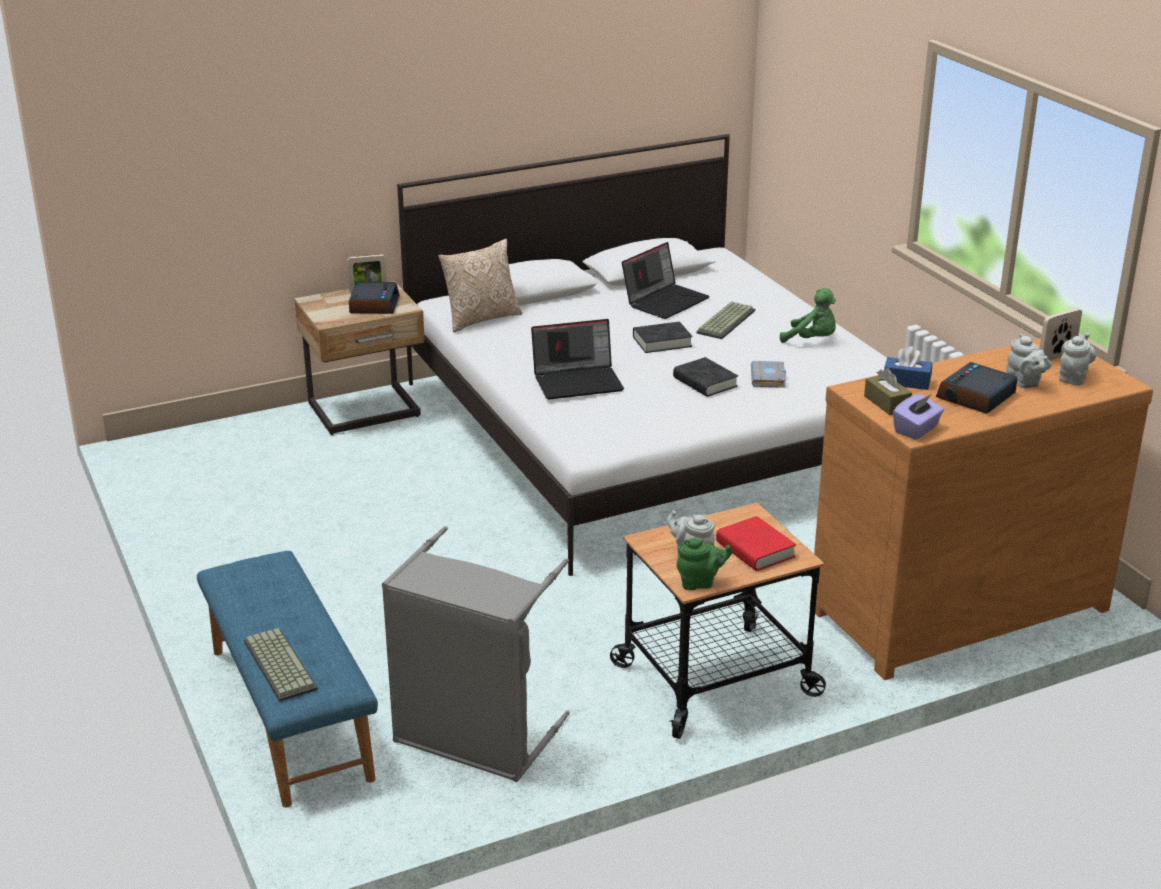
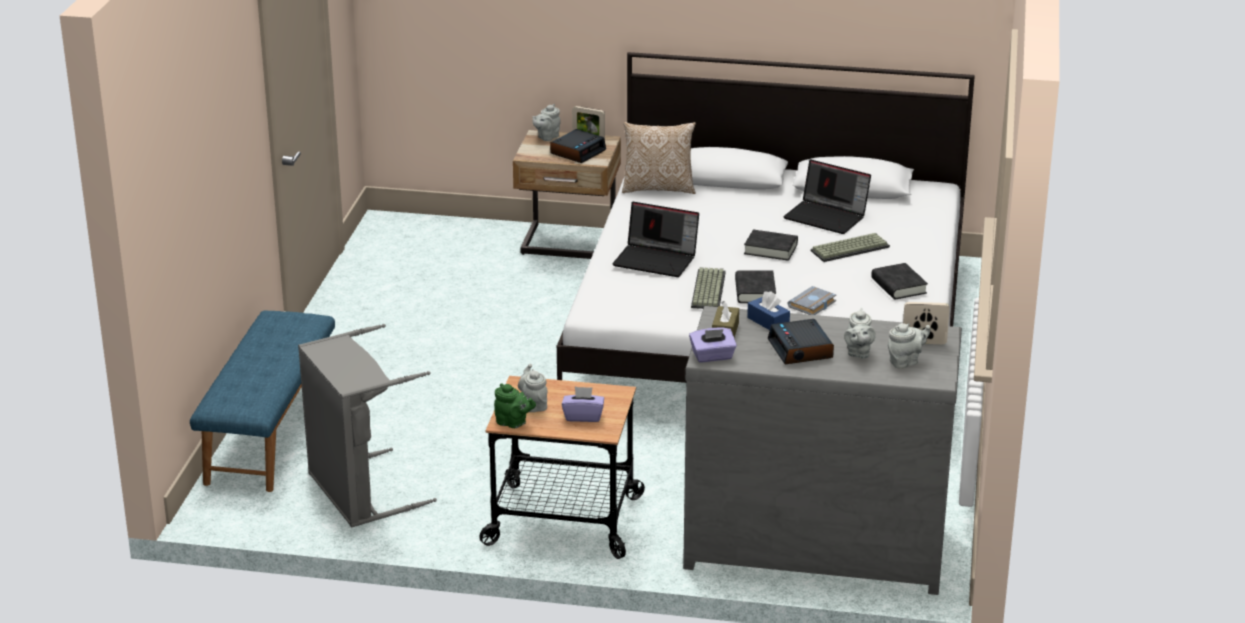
camera: 35 degrees right, 0 degrees up
keyboard [244,628,318,702] -> keyboard moved to [691,267,726,309]
laptop [622,242,710,319] -> laptop turned 45 degrees clockwise [783,159,871,234]
red book [716,516,796,571] -> purple tissue box [562,387,604,422]
green plush toy [780,288,836,343] -> black book [871,263,928,299]
brown dresser [810,339,1153,680] -> grey dresser [683,306,962,595]
alarm clock [936,362,1018,414] -> alarm clock turned 90 degrees counterclockwise [768,319,834,364]
none -> grey teapot [533,104,561,141]

